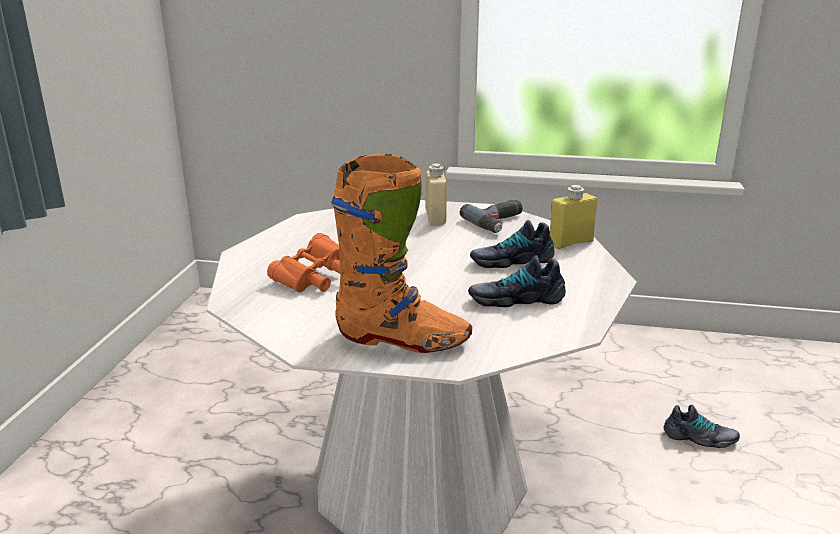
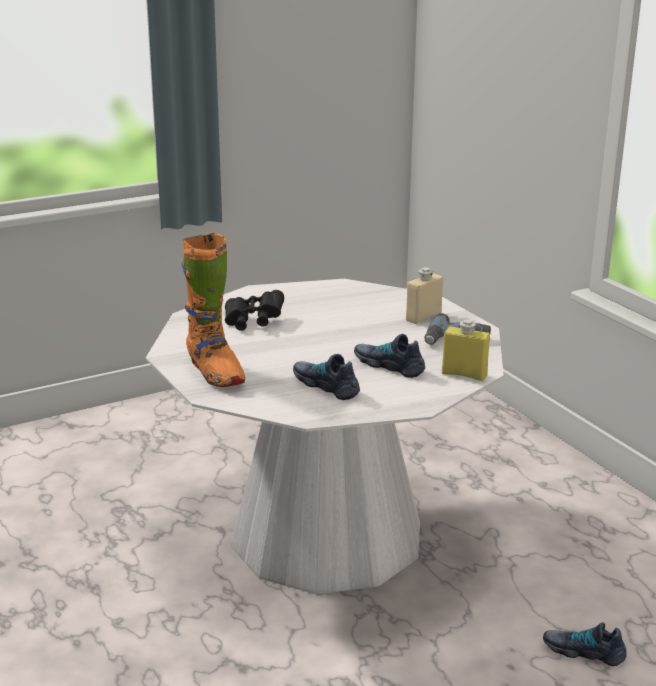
camera: 50 degrees right, 0 degrees up
orange binoculars [267,233,341,292] -> black binoculars [225,290,284,331]
shoe [663,405,740,448] -> shoe turned 135 degrees clockwise [543,622,627,666]

